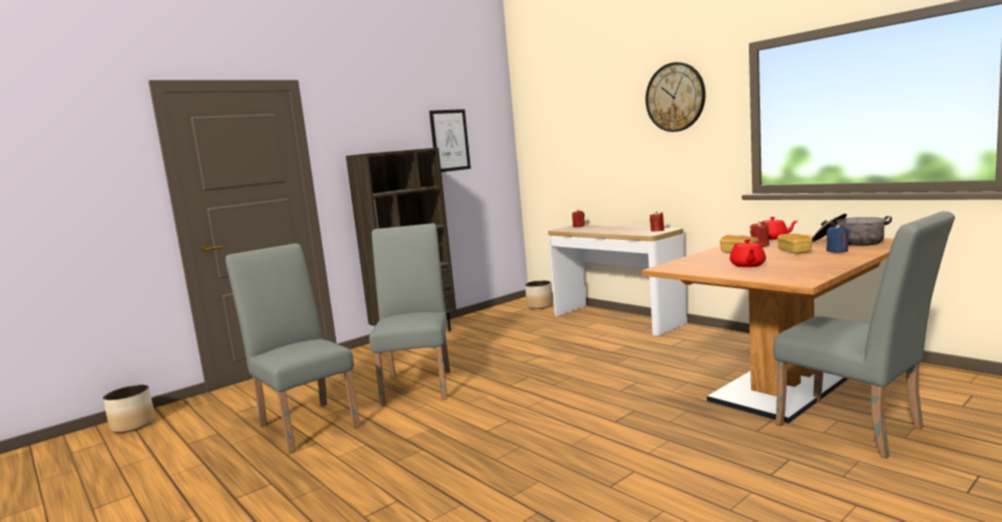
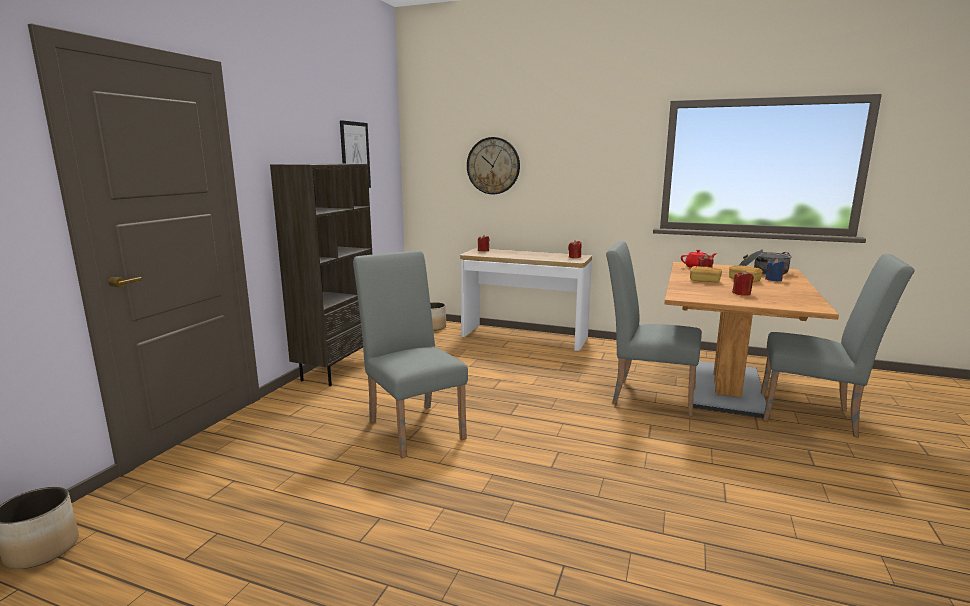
camera: 30 degrees left, 5 degrees up
grey chair [225,243,361,453] -> grey chair moved to [606,241,702,417]
wall clock [645,62,706,132] -> wall clock moved to [467,137,520,194]
red teapot [730,239,766,267] -> red candle [732,270,754,296]

